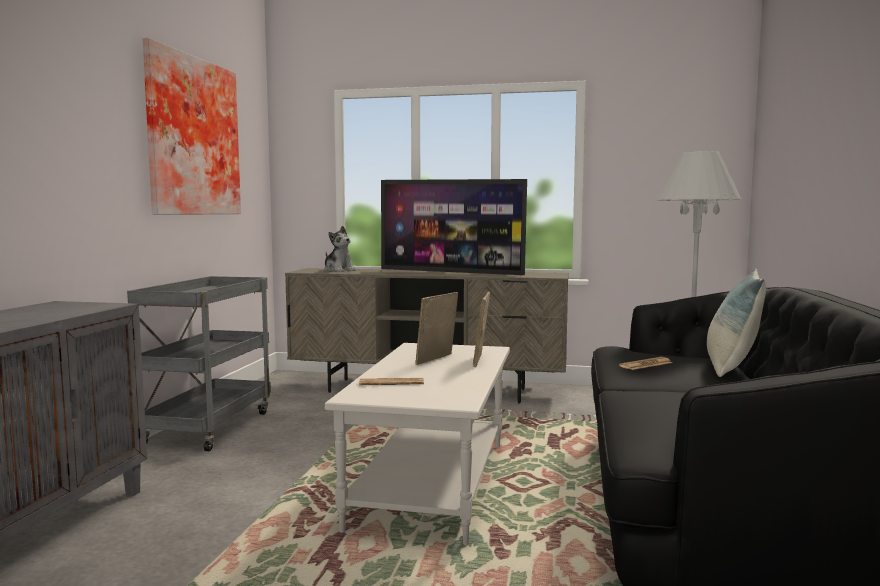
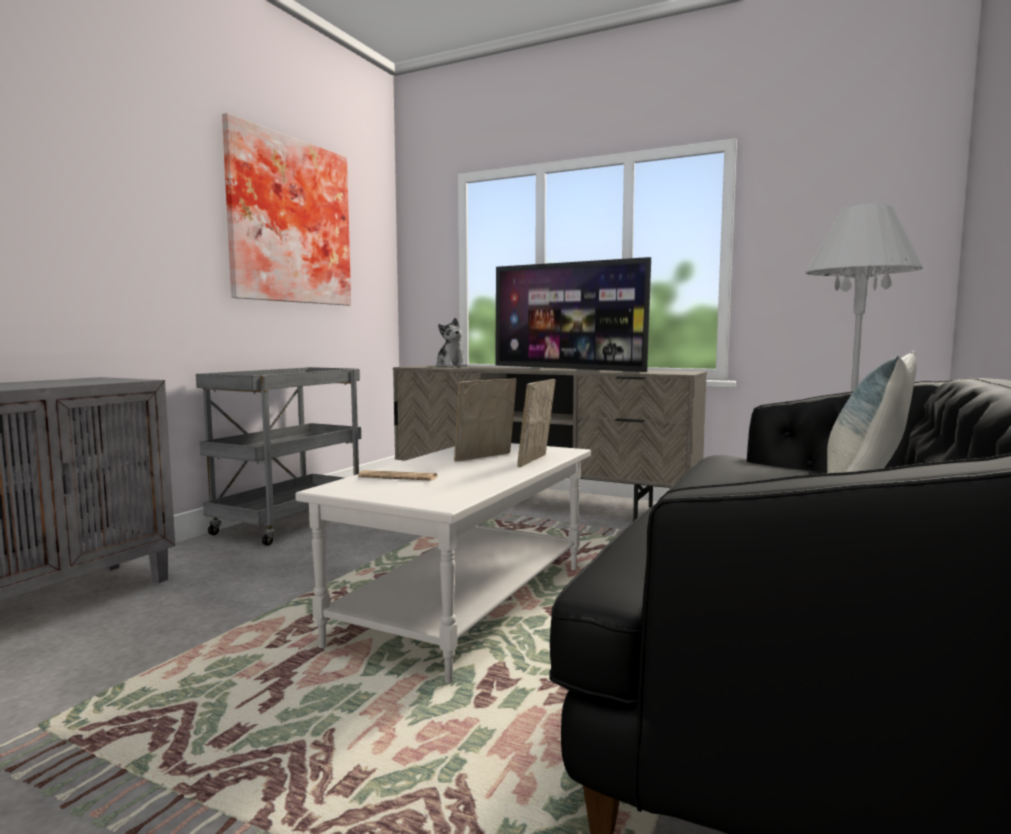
camera: 15 degrees right, 0 degrees up
newspaper [619,357,672,370] -> none

